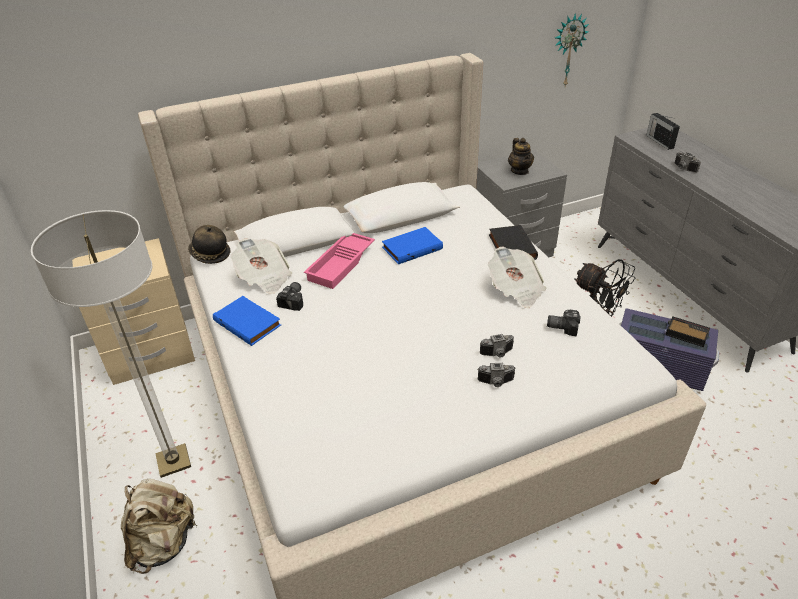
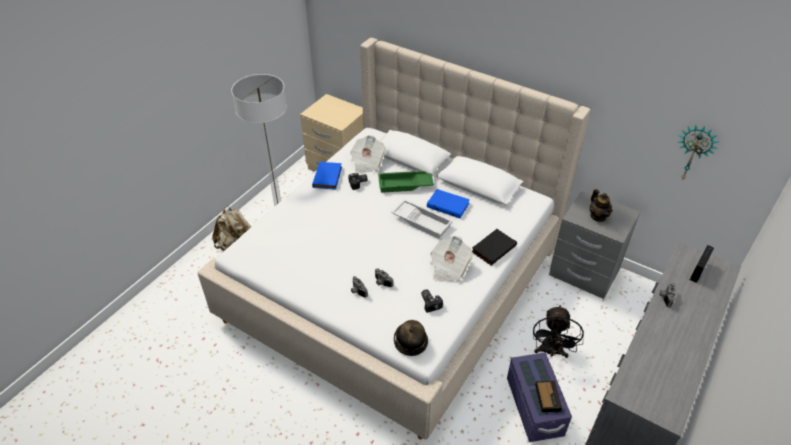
camera: 55 degrees right, 5 degrees up
hat [188,225,231,264] -> hat moved to [394,320,428,356]
pink tray [304,233,375,289] -> green tray [378,171,434,193]
teapot [508,138,534,175] -> teapot turned 60 degrees counterclockwise [590,189,613,222]
none -> white tray [391,199,452,239]

